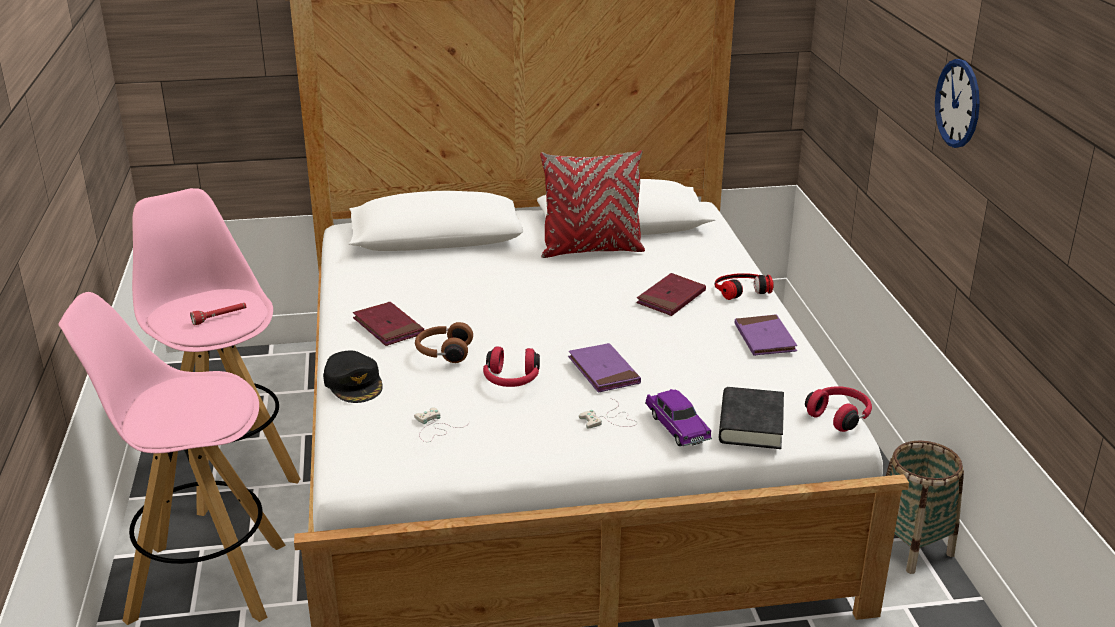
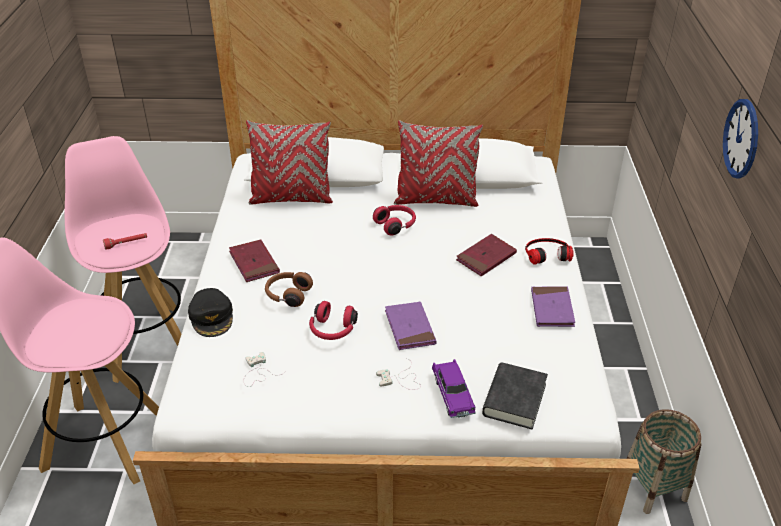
camera: 10 degrees right, 10 degrees up
red headphones [805,386,872,432] -> red headphones moved to [373,205,416,236]
none -> red pillow [246,120,333,205]

